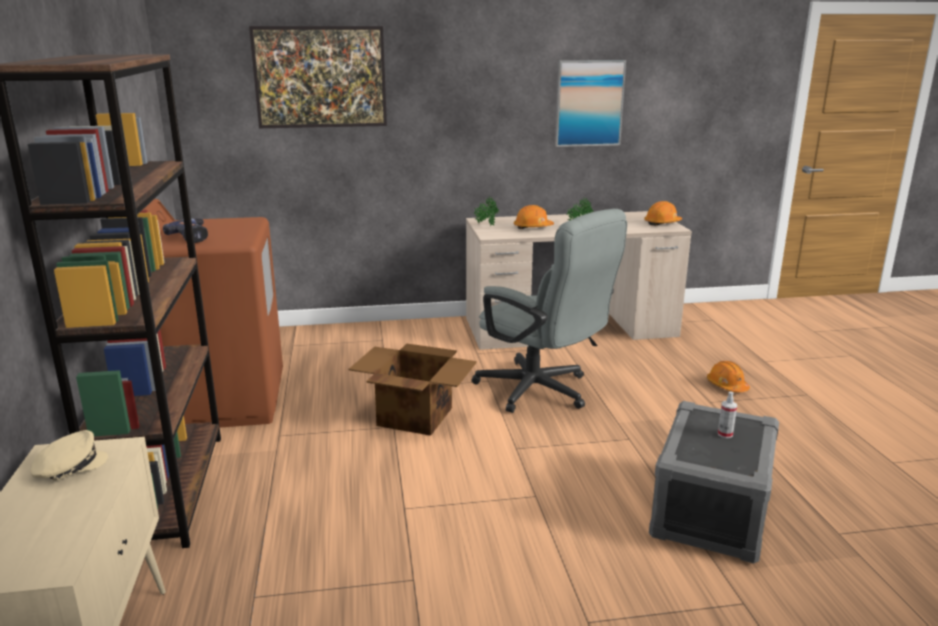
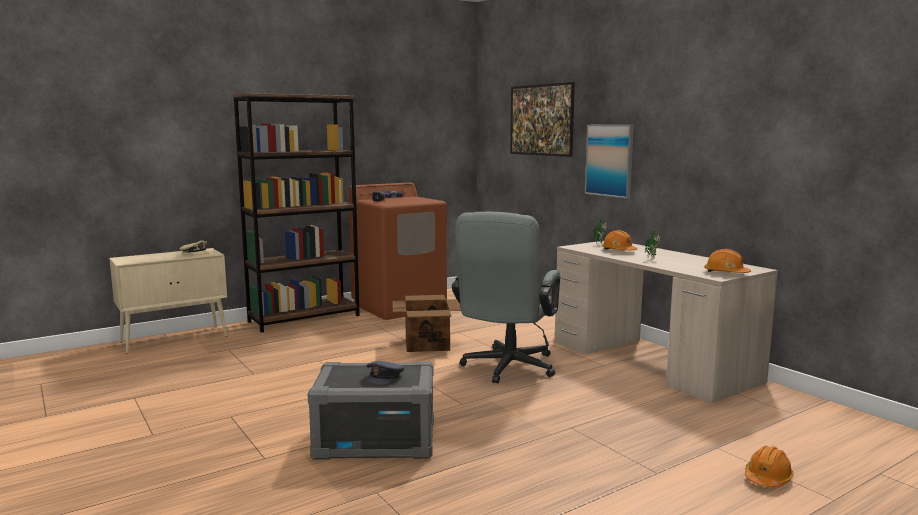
camera: 65 degrees right, 10 degrees down
picture [555,60,626,147] -> picture moved to [585,124,634,198]
orange hard hat [707,361,750,392] -> orange hard hat moved to [745,446,794,487]
spray bottle [718,392,737,438] -> grey cap [366,361,405,385]

